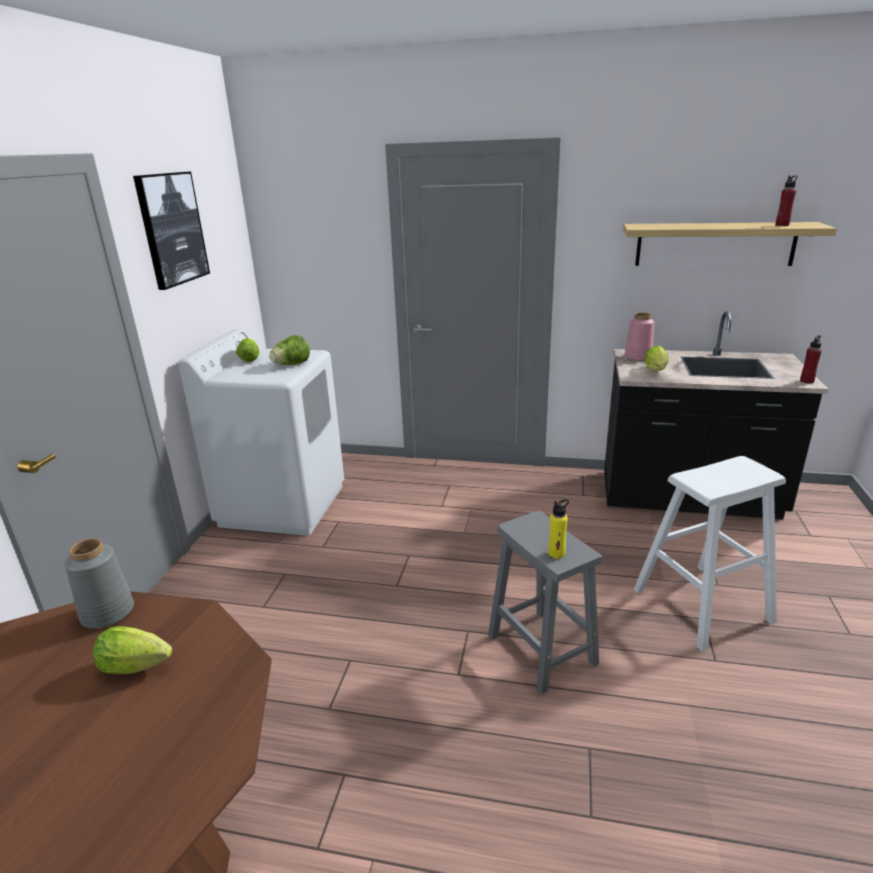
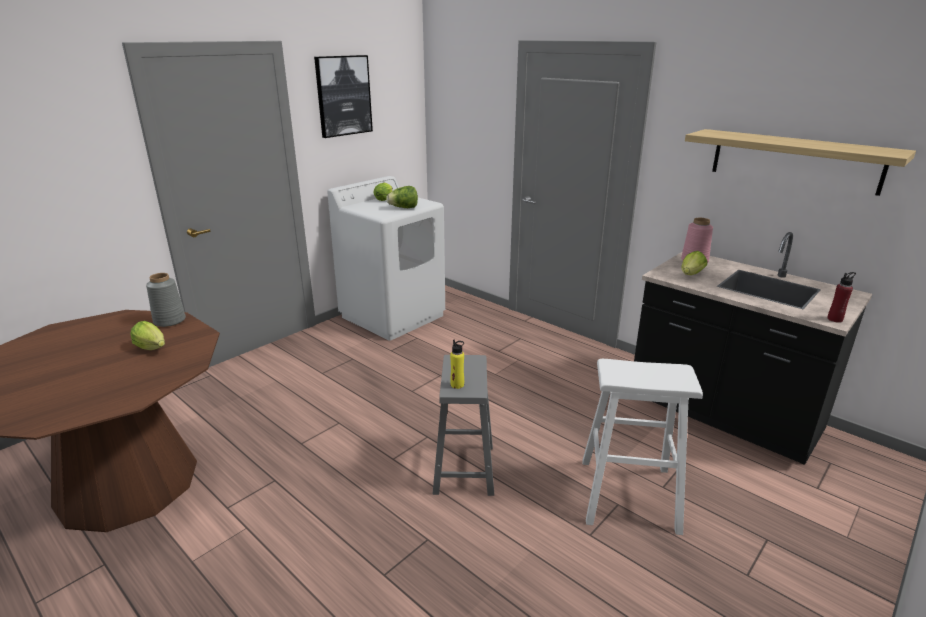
camera: 30 degrees right, 0 degrees up
red bottle [775,176,798,226] -> none

